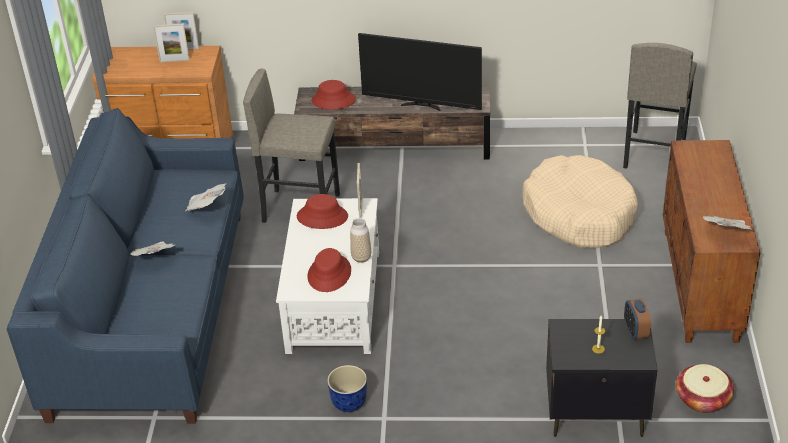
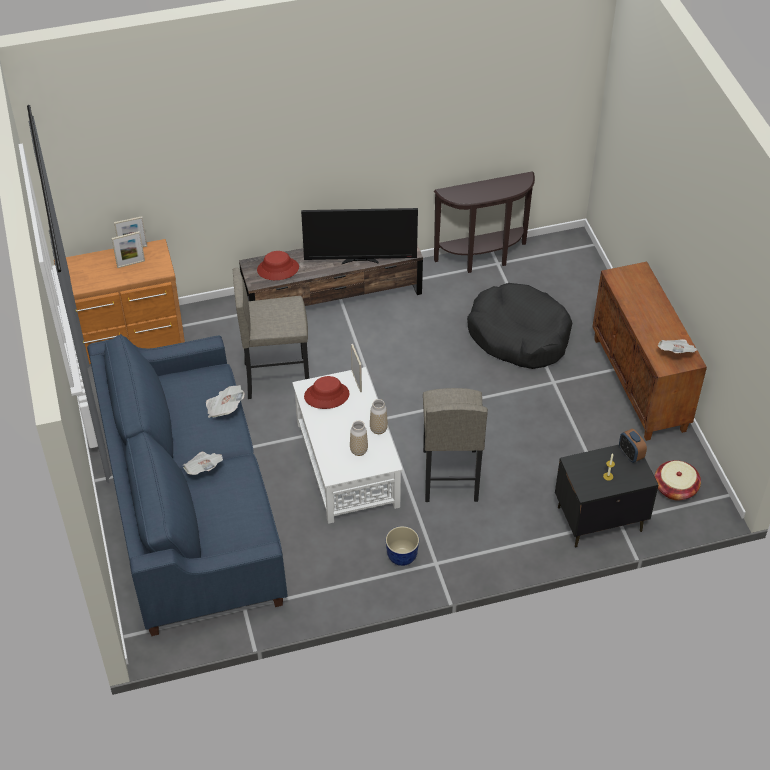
camera: 20 degrees left, 10 degrees up
red hat [308,248,351,292] -> vase [350,421,368,456]
beige dog bed [522,155,638,248] -> black dog bed [467,283,572,369]
grey stool [623,43,697,169] -> grey stool moved to [423,388,488,502]
none -> brown console table [434,171,535,273]

